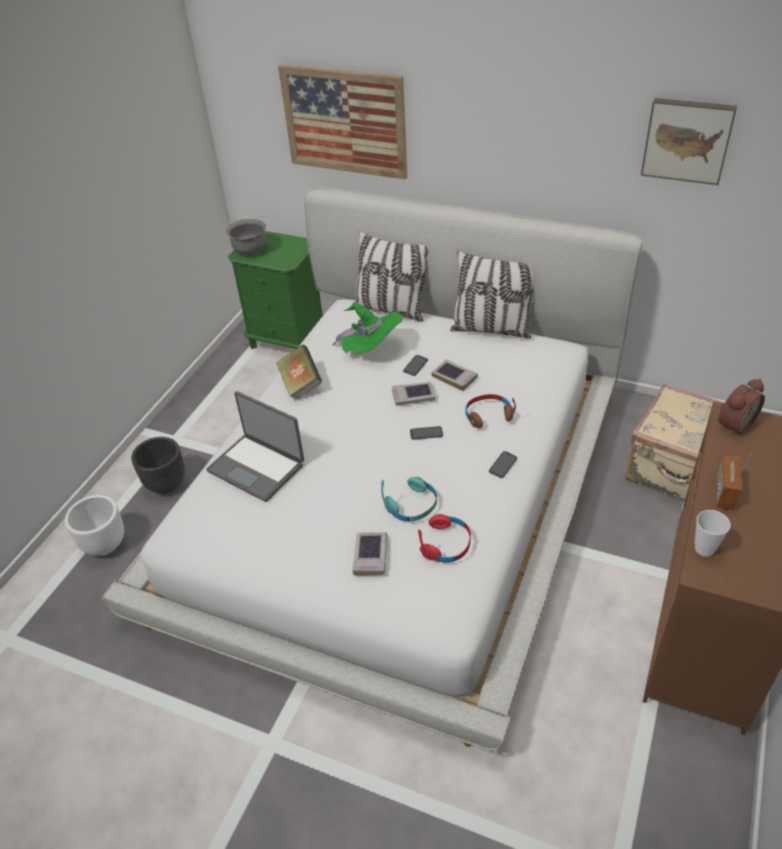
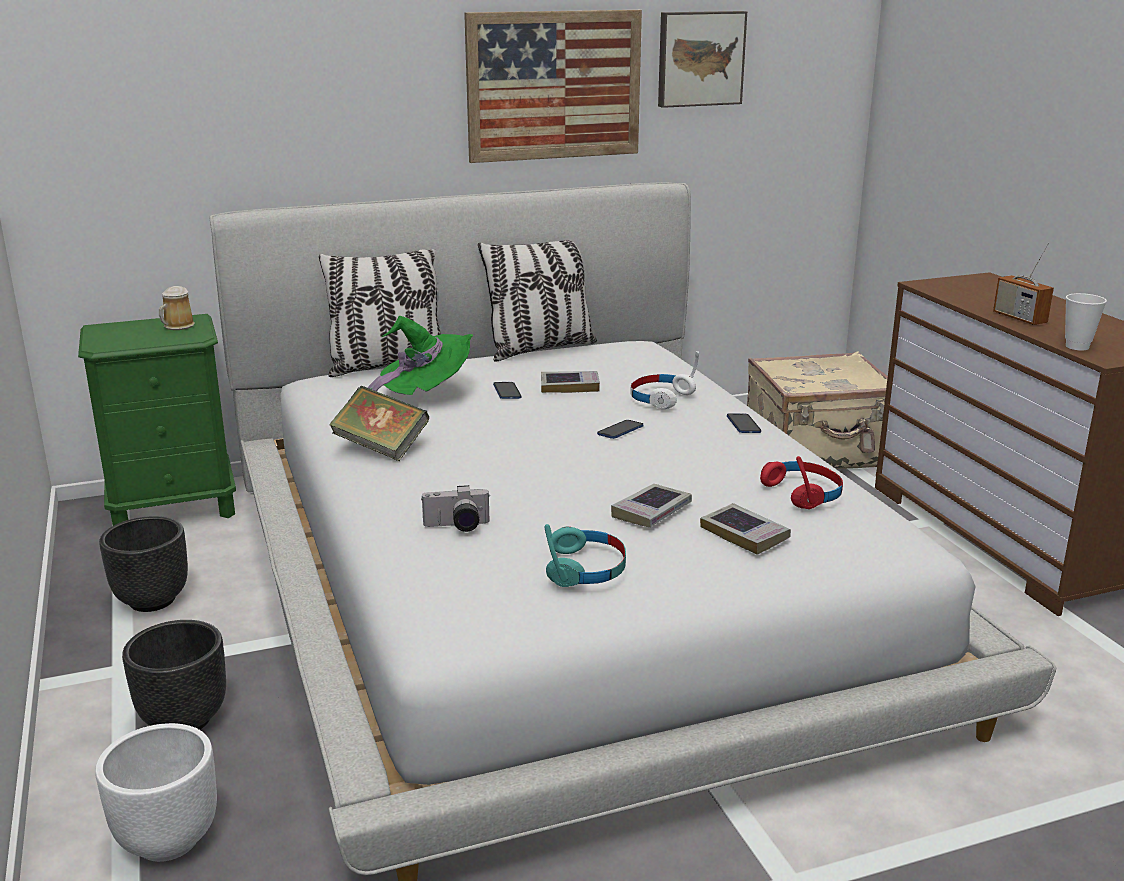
camera: 45 degrees left, 20 degrees down
laptop [206,391,304,502] -> camera [422,485,490,532]
grey bowl [226,219,266,256] -> none
picture [278,64,407,179] -> picture moved to [464,10,642,163]
turquoise headphones [381,477,437,521] -> turquoise headphones moved to [544,524,626,587]
book [392,382,436,406] -> book moved to [611,484,692,527]
brown headphones [465,394,516,428] -> white headphones [630,351,699,409]
alarm clock [718,379,765,436] -> none
none -> black planter [99,516,188,612]
none -> mug [159,286,195,330]

